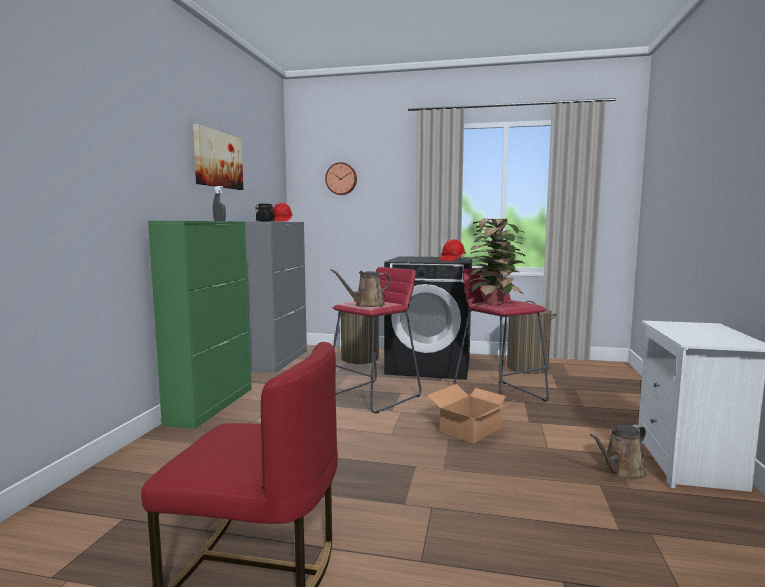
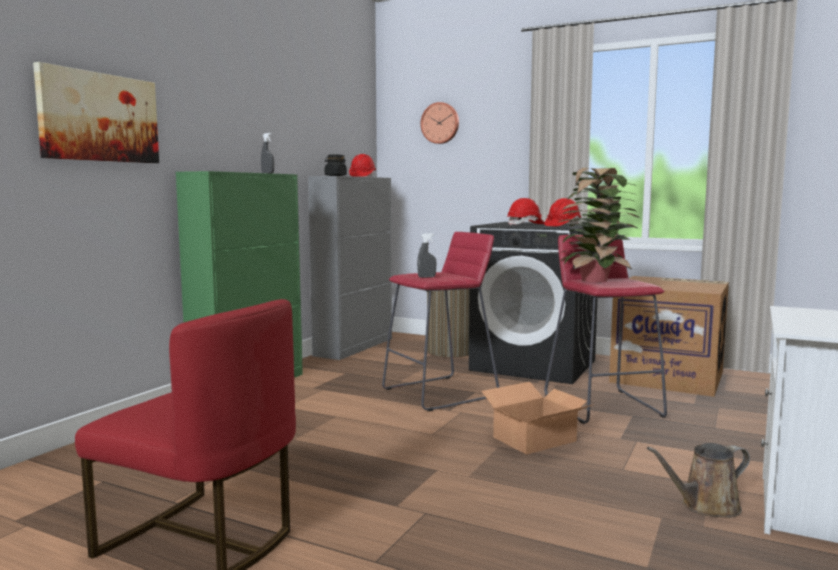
camera: 15 degrees right, 0 degrees up
picture [193,124,243,190] -> picture moved to [33,62,159,163]
brown watering can [330,269,391,307] -> grey spray bottle [417,233,436,278]
laundry basket [507,301,557,374] -> cardboard box [609,276,729,397]
none -> red hard hat [507,198,545,225]

